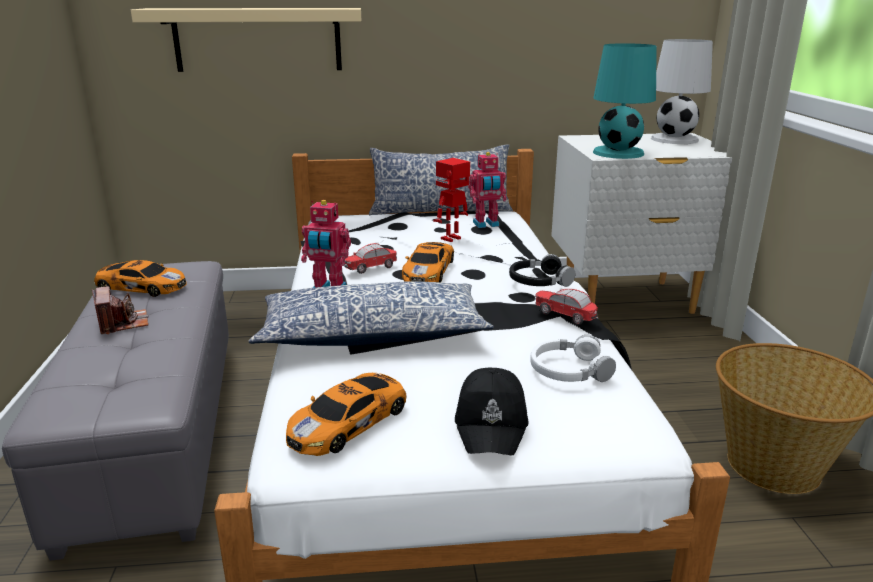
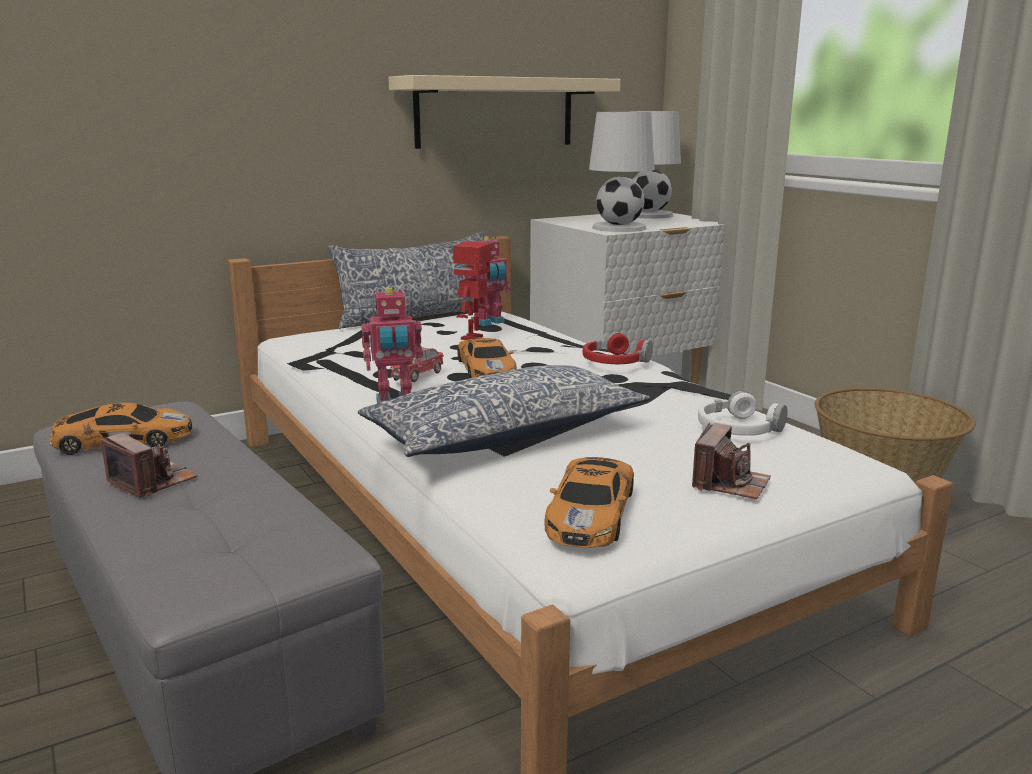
camera: 25 degrees left, 5 degrees down
beige shelf [131,8,361,72] -> beige shelf moved to [388,75,621,149]
black cap [455,368,528,456] -> camera [692,422,771,499]
black headphones [509,254,575,287] -> red headphones [583,332,653,364]
toy car [535,289,598,325] -> none
turquoise table lamp [593,43,657,159] -> white table lamp [589,112,655,232]

